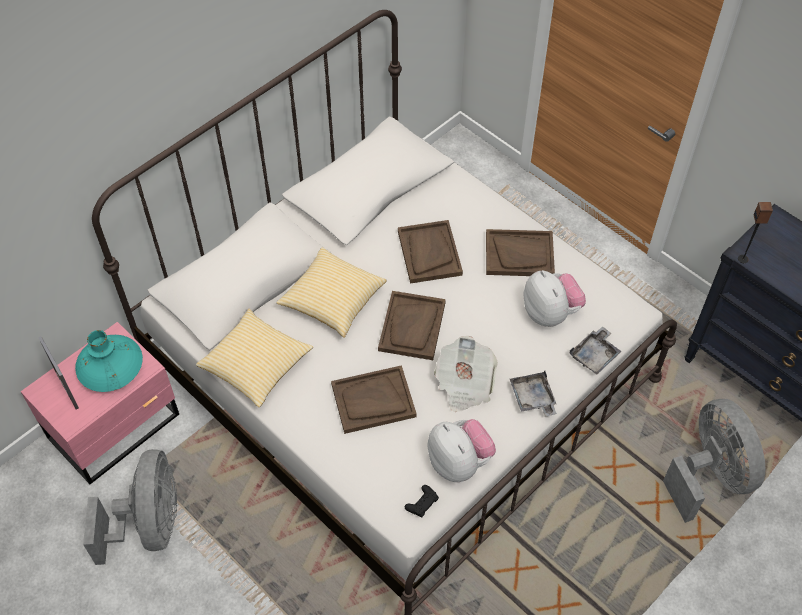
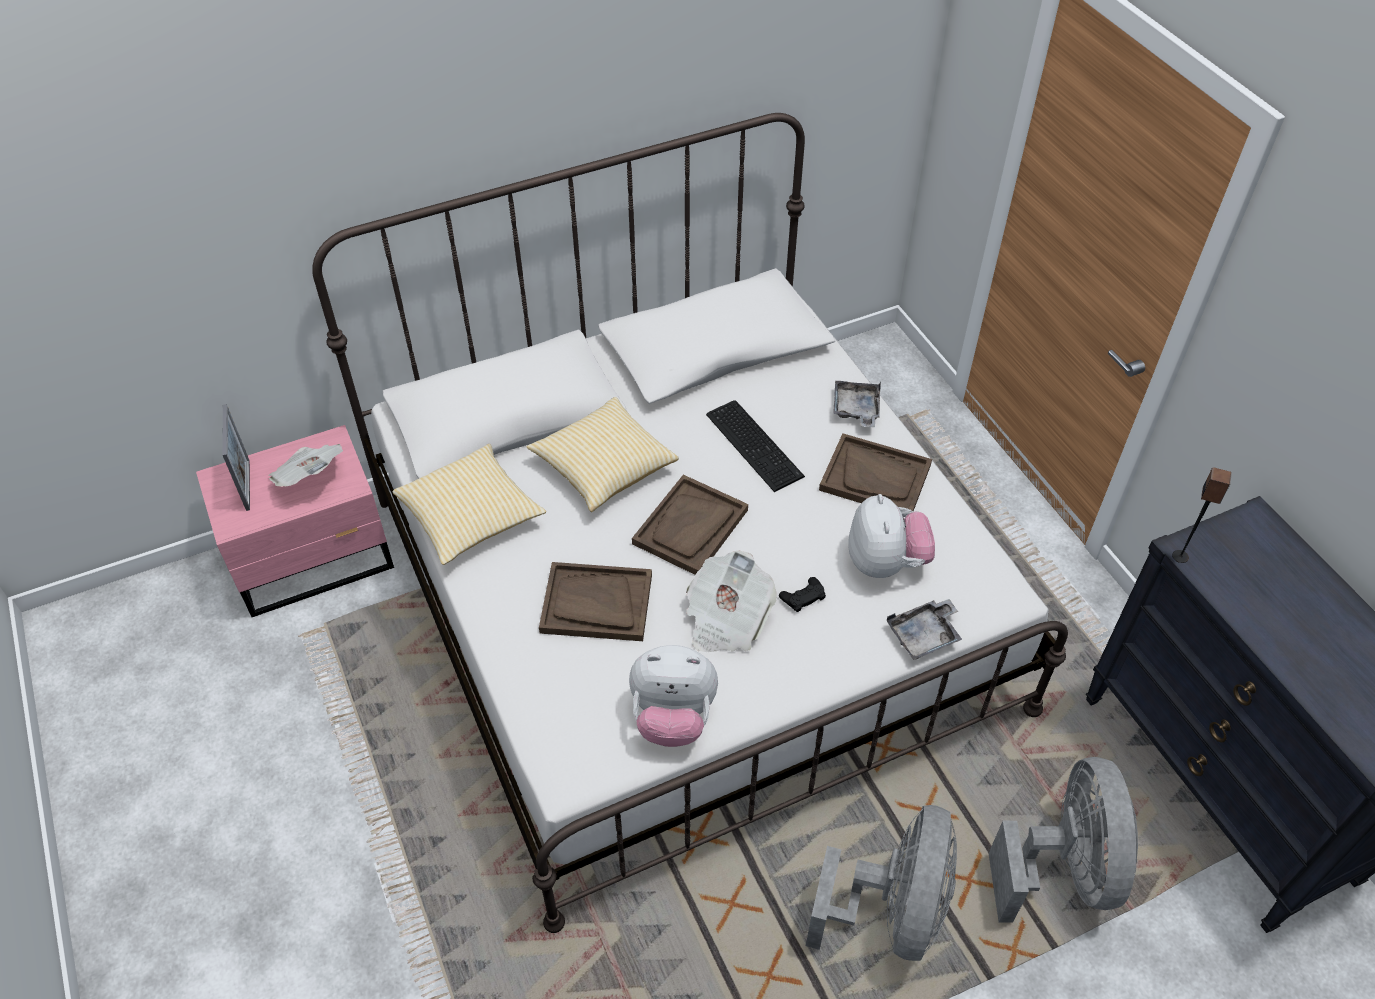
camera: 20 degrees right, 5 degrees down
turquoise vase [75,330,143,392] -> newspaper [268,444,343,487]
grey fan [83,449,177,565] -> grey fan moved to [806,805,957,961]
brown tray [398,220,463,284] -> keyboard [706,400,805,492]
black game controller [405,485,439,517] -> black game controller moved to [779,577,826,612]
plush toy [427,419,496,482] -> plush toy turned 105 degrees clockwise [629,645,718,747]
grey tray [510,371,557,416] -> grey tray moved to [833,381,881,427]

